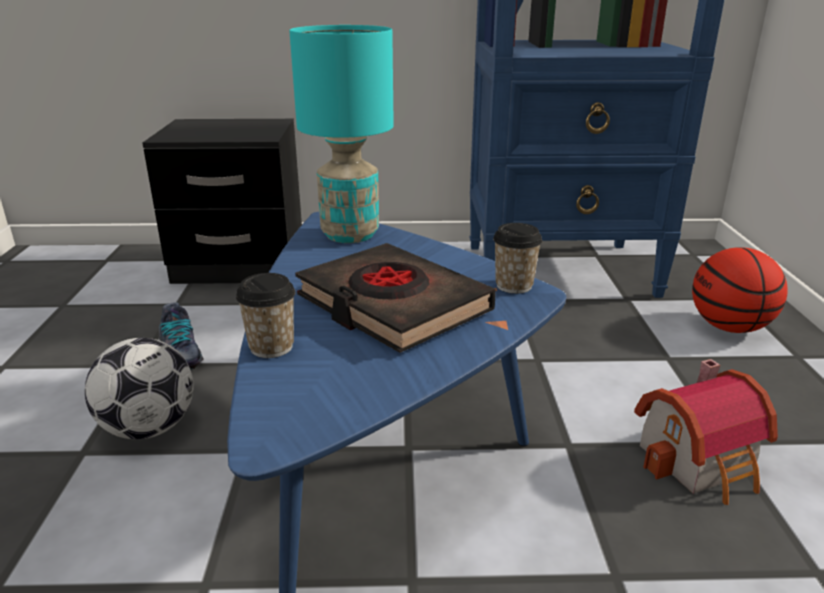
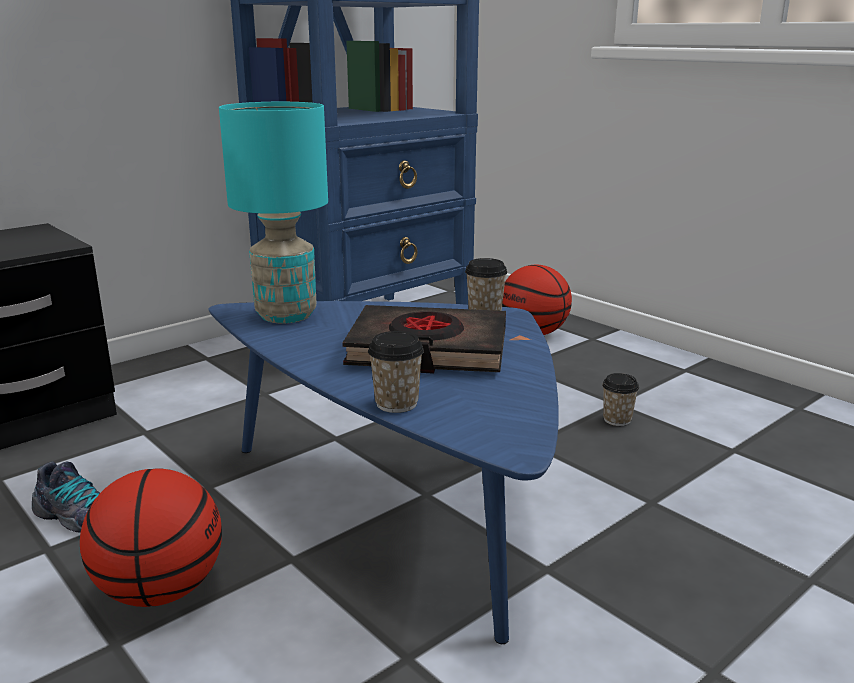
camera: 40 degrees left, 5 degrees down
football [85,338,193,439] -> basketball [80,468,222,607]
toy house [634,359,778,505] -> cup [602,373,639,426]

